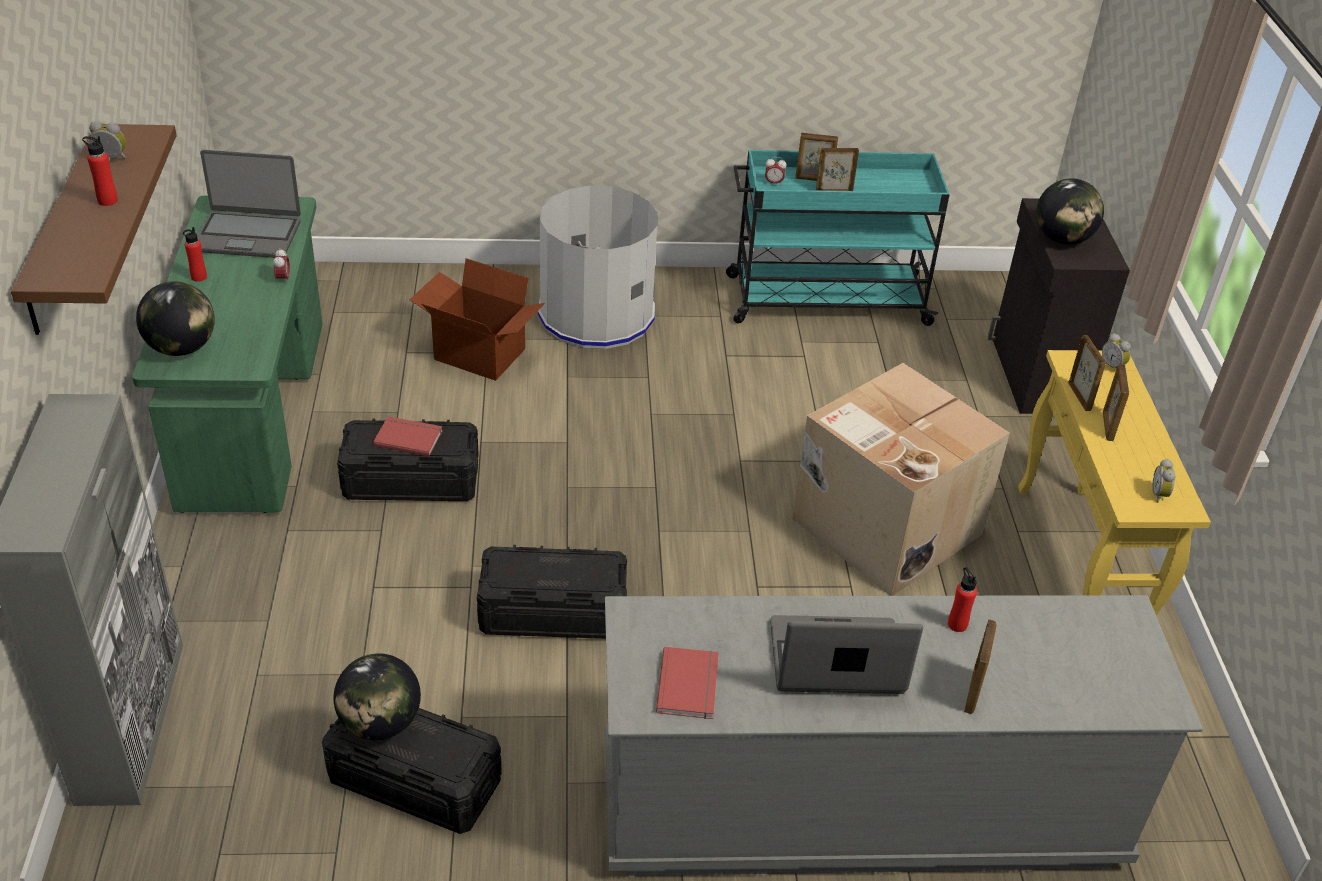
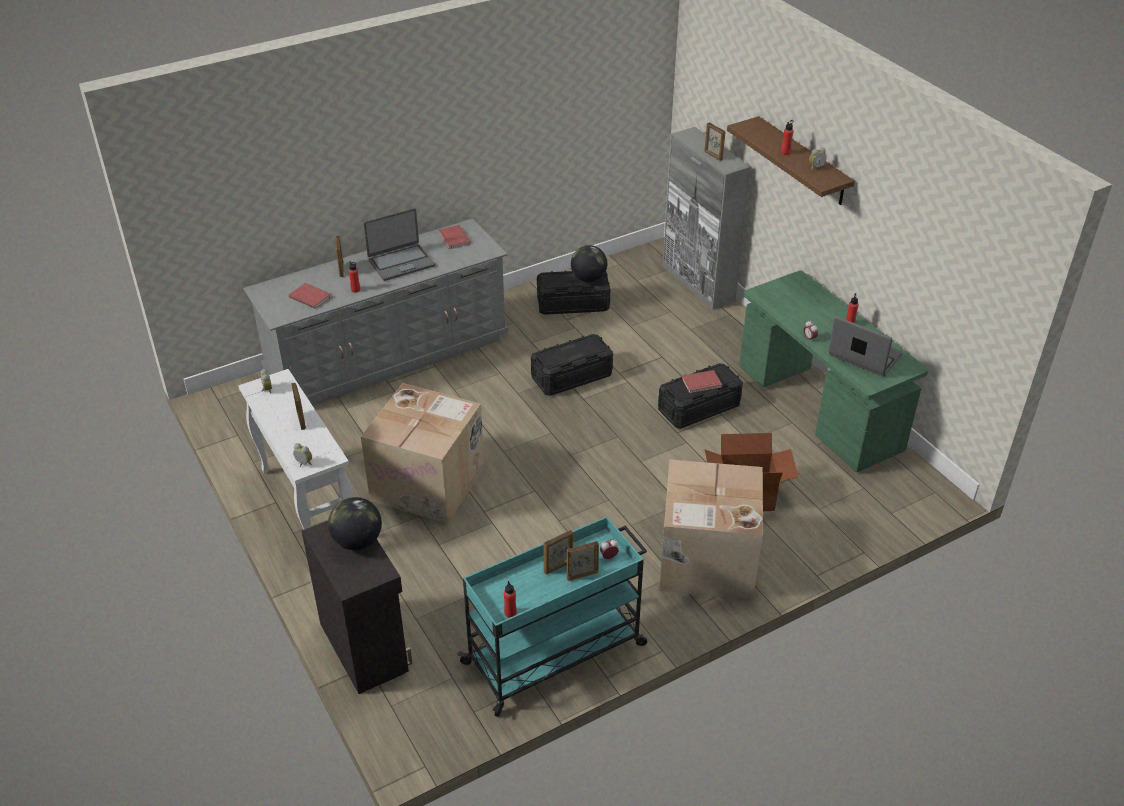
camera: 155 degrees right, 0 degrees up
globe [136,281,215,356] -> none
laptop [197,150,301,258] -> laptop turned 60 degrees clockwise [828,316,903,376]
grey trash can [538,186,658,349] -> cardboard box [659,460,763,599]
yellow console table [1018,350,1211,616] -> white console table [238,369,353,530]
picture frame [1068,335,1106,411] -> picture frame moved to [704,122,726,161]
none -> red book [289,283,332,309]
none -> red bottle [504,581,517,618]

